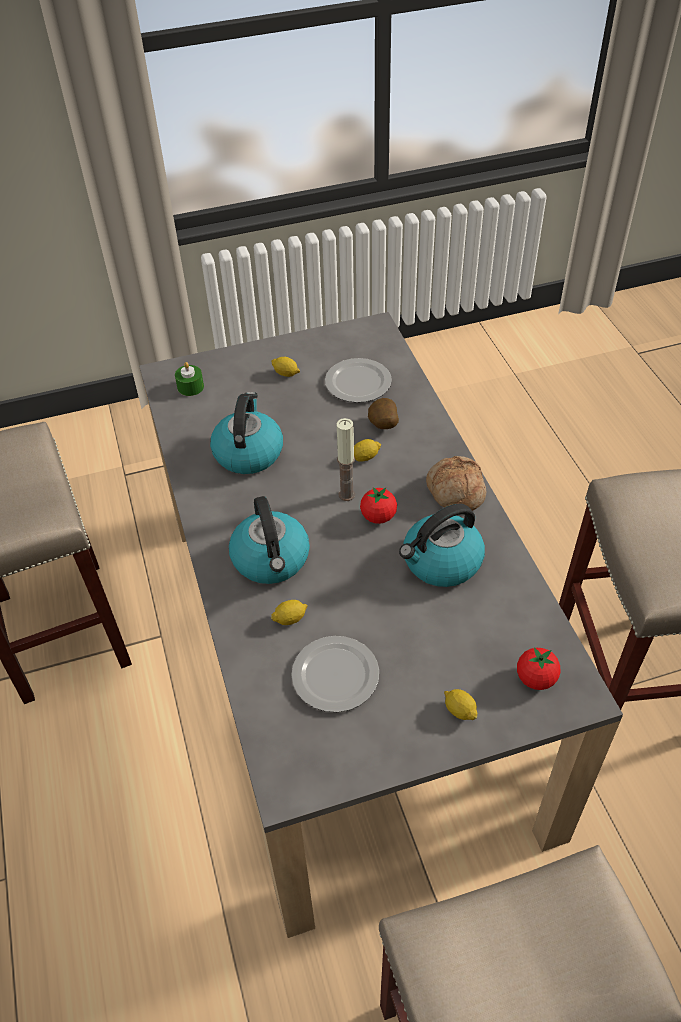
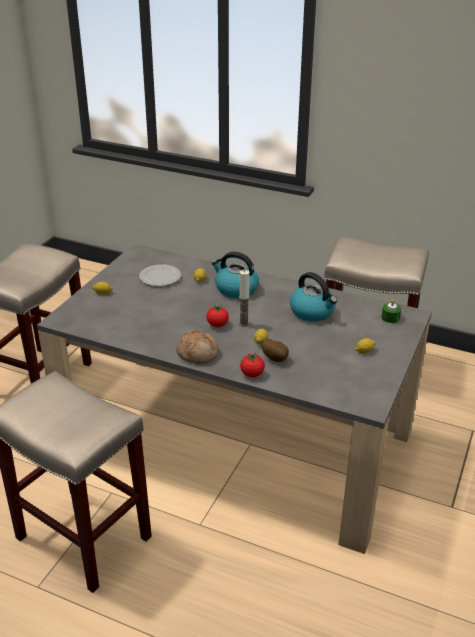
camera: 130 degrees right, 15 degrees down
plate [325,358,392,403] -> none
kettle [399,503,485,587] -> none
tomato [517,647,560,690] -> tomato moved to [240,353,265,377]

